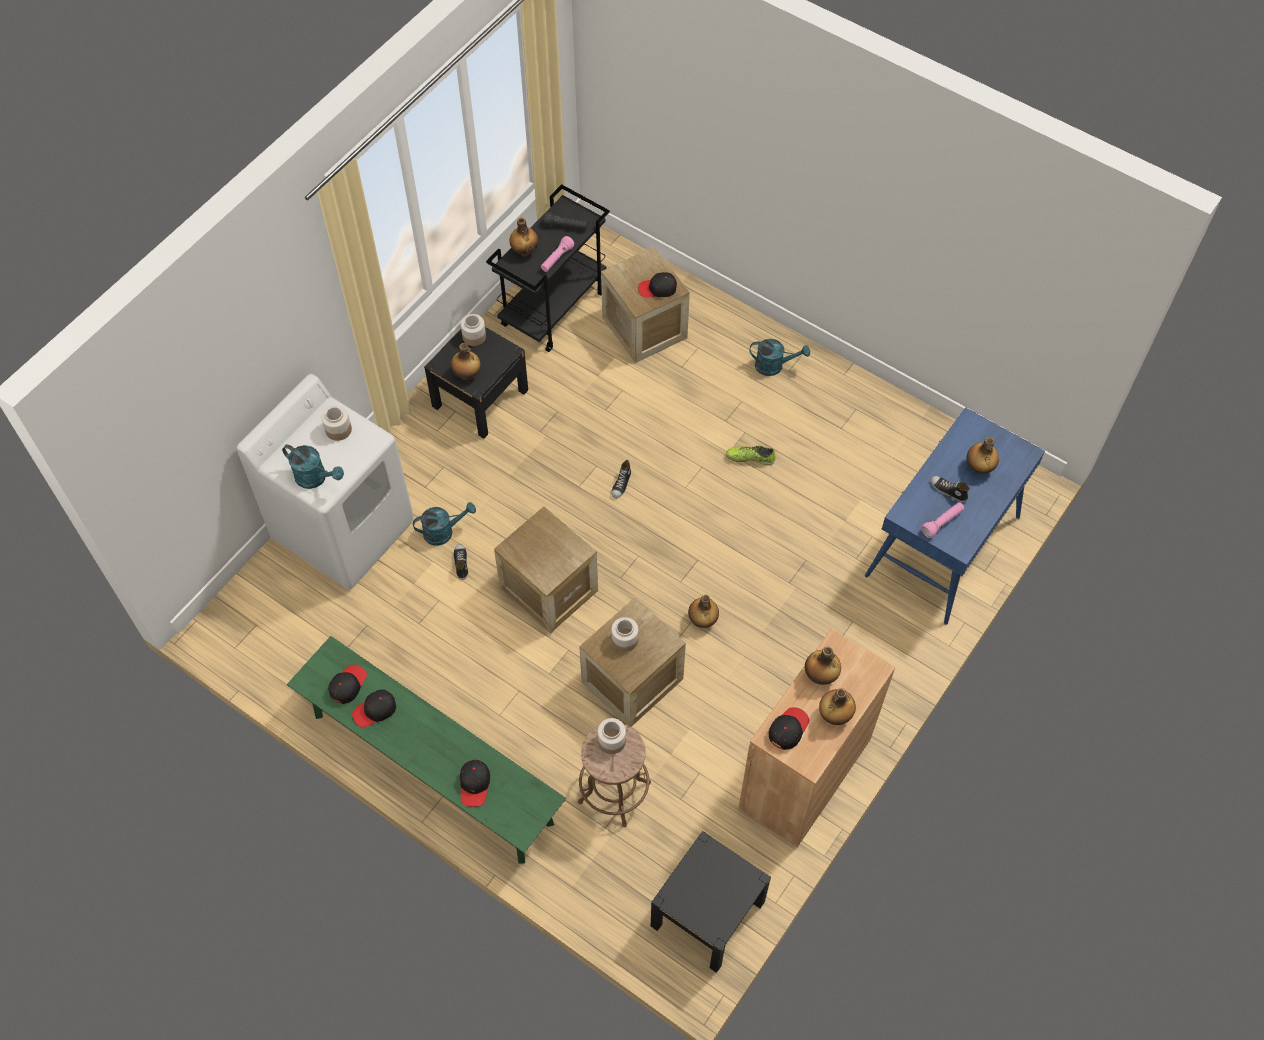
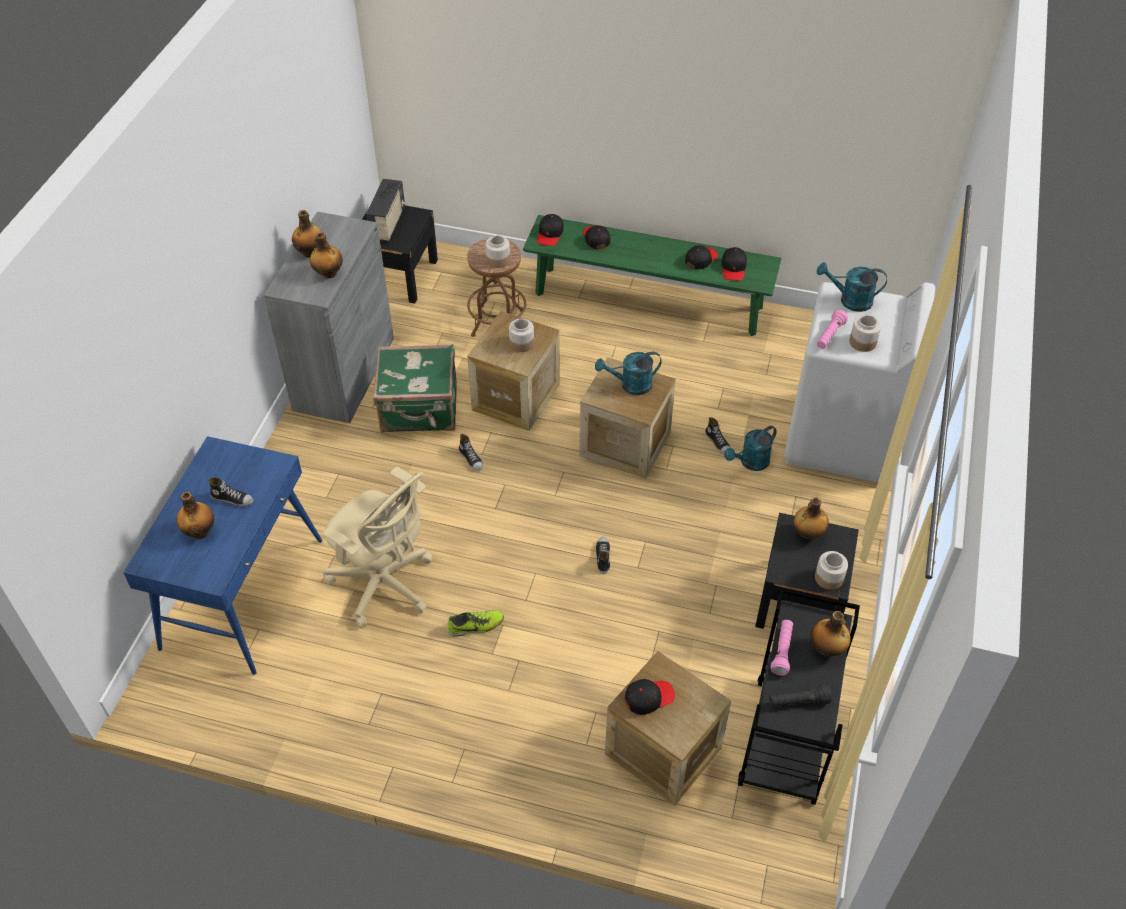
camera: 160 degrees right, 10 degrees down
bottle [688,595,719,628] -> shoe [459,434,483,471]
brown cabinet [739,628,895,847] -> grey cabinet [264,212,394,423]
turquoise watering can [749,339,810,376] -> turquoise watering can moved to [595,352,662,395]
black cap [769,707,809,750] -> black cap moved to [537,214,564,246]
pink flashlight [921,502,965,538] -> pink flashlight moved to [817,310,848,349]
none -> beige office chair [322,466,433,628]
none -> radio [366,179,405,241]
none -> green suitcase [373,344,457,433]

